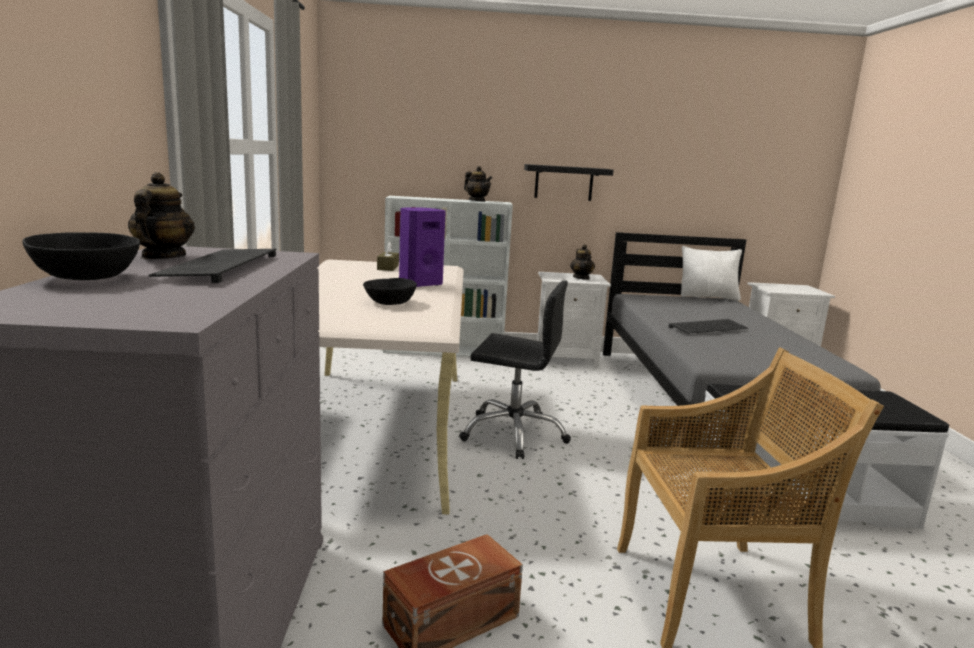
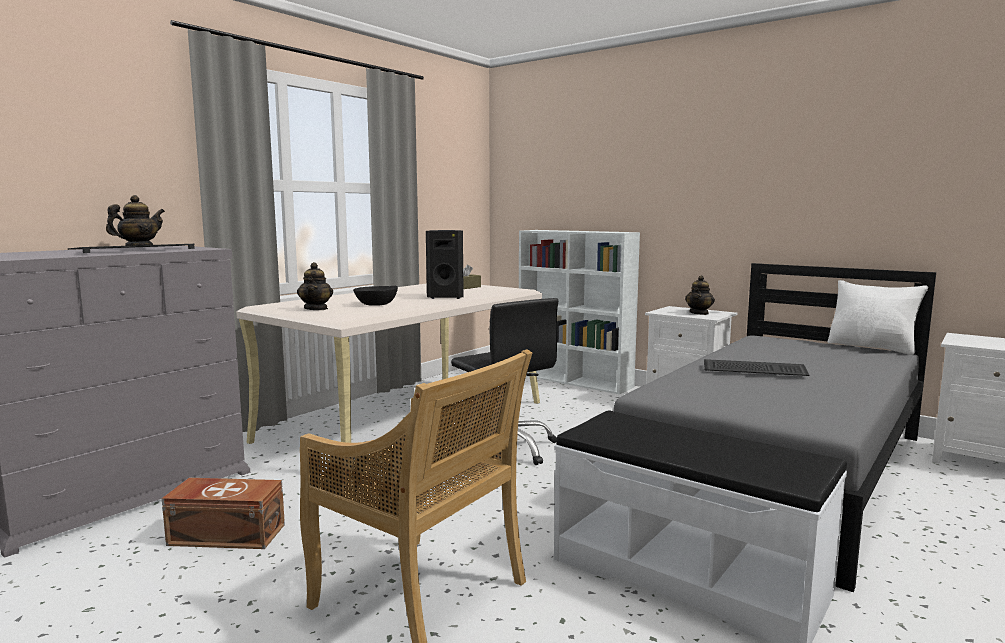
camera: 40 degrees right, 5 degrees down
black bowl [22,232,140,280] -> none
purple speaker [399,207,446,287] -> black speaker [426,230,464,299]
teapot [464,166,492,202] -> teapot moved to [297,262,333,310]
black shelf [524,164,613,201] -> none

